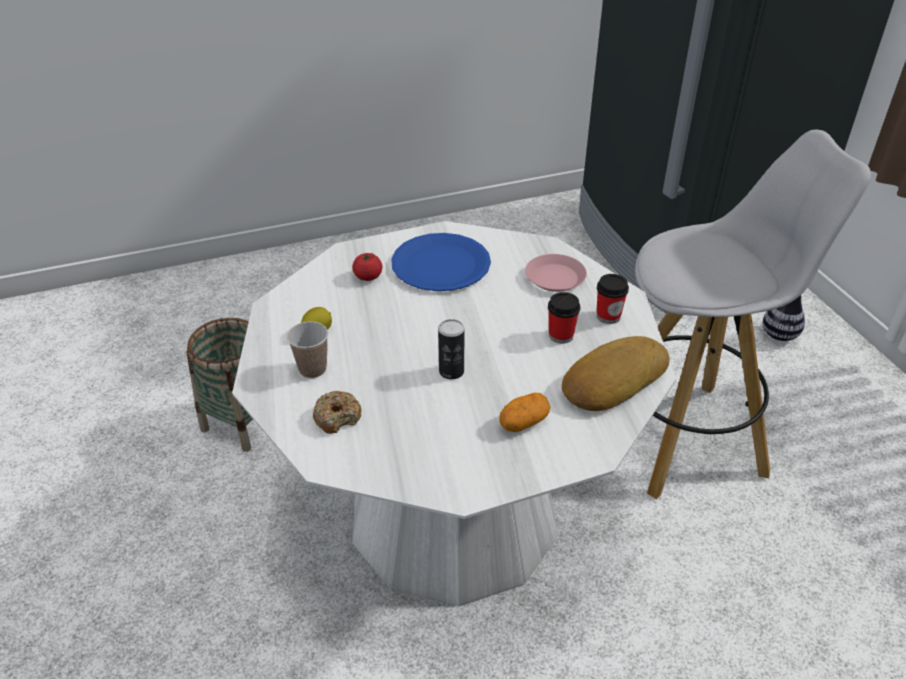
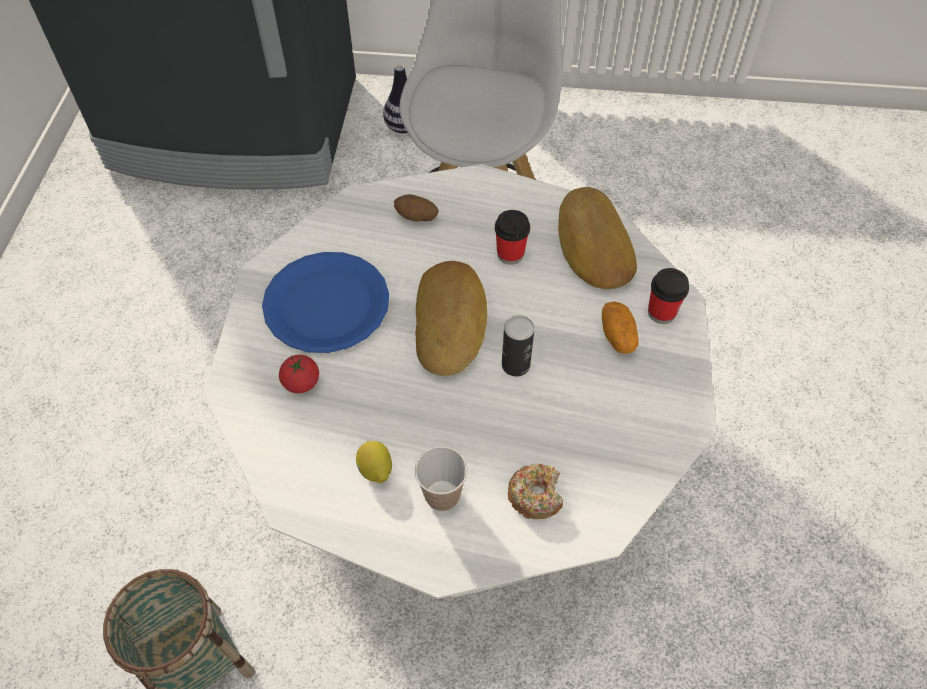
camera: 65 degrees left, 15 degrees up
pink plate [525,254,587,292] -> potato [394,194,439,221]
cup [597,274,629,324] -> cup moved to [648,268,689,324]
none -> bread [416,261,487,376]

